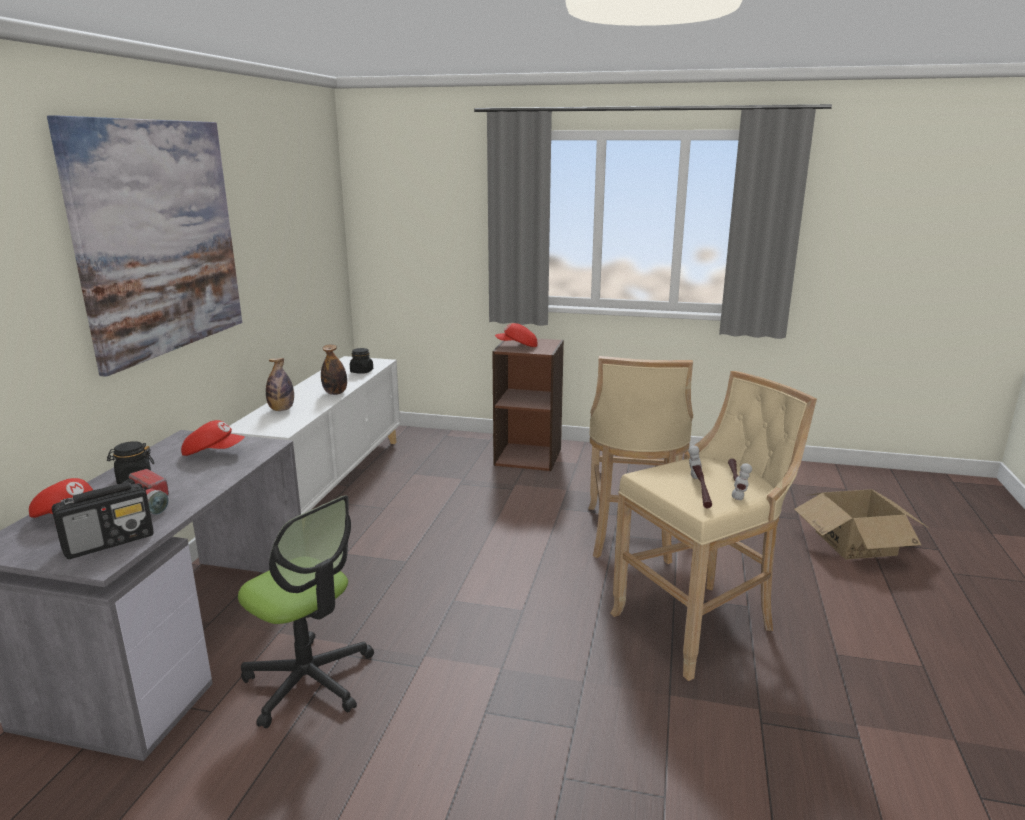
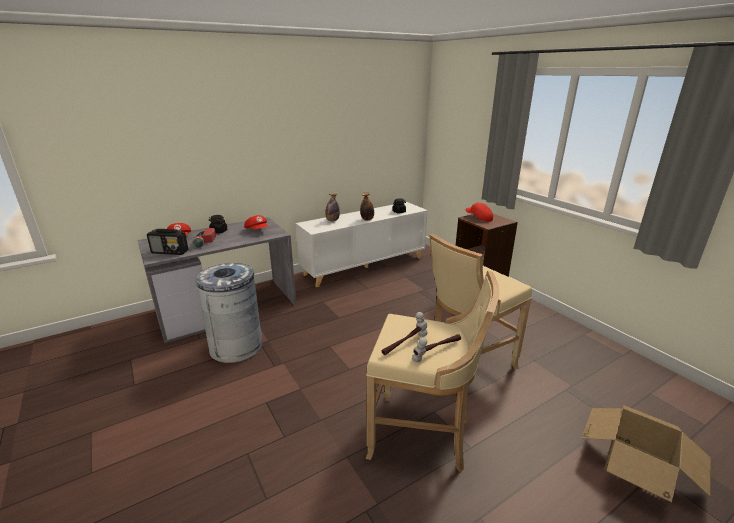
camera: 45 degrees right, 5 degrees up
picture [47,115,242,377] -> none
office chair [238,495,374,728] -> grey trash can [196,263,262,363]

